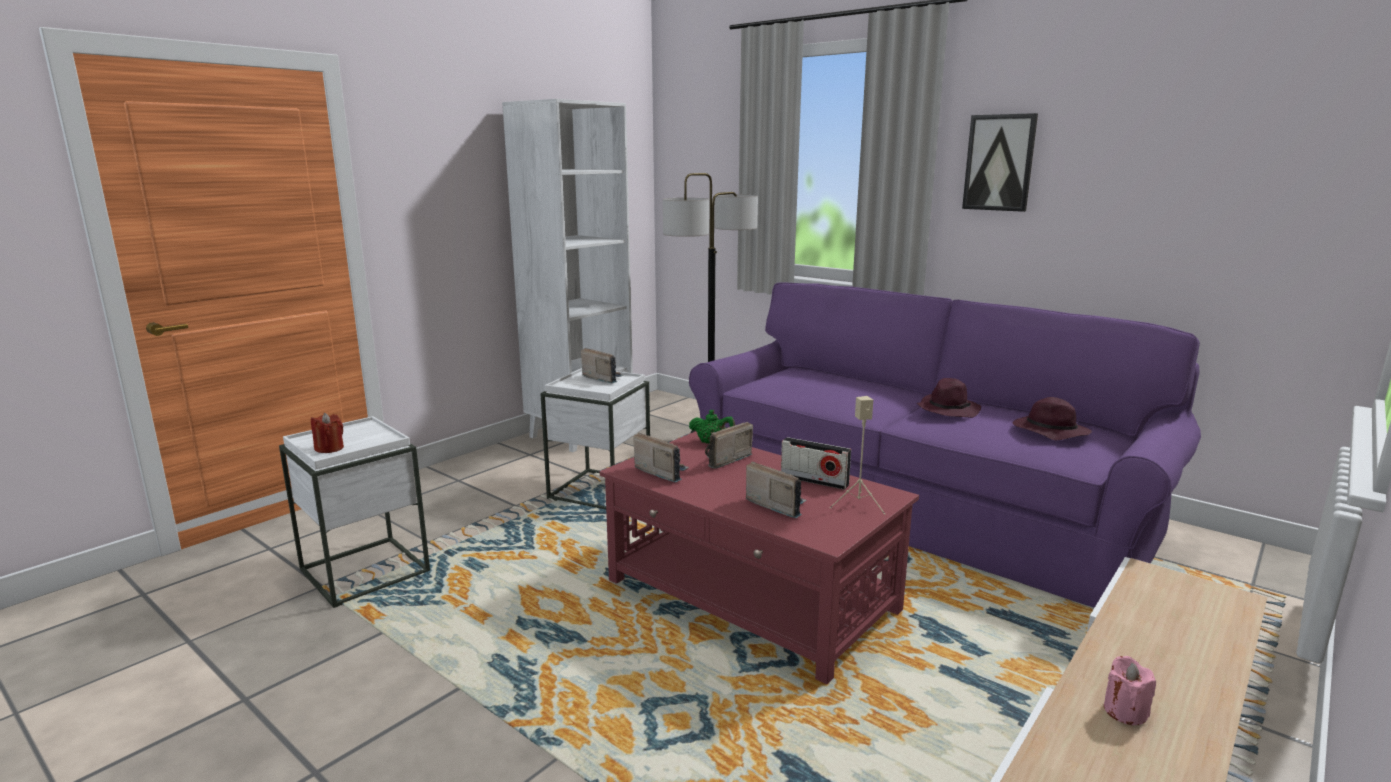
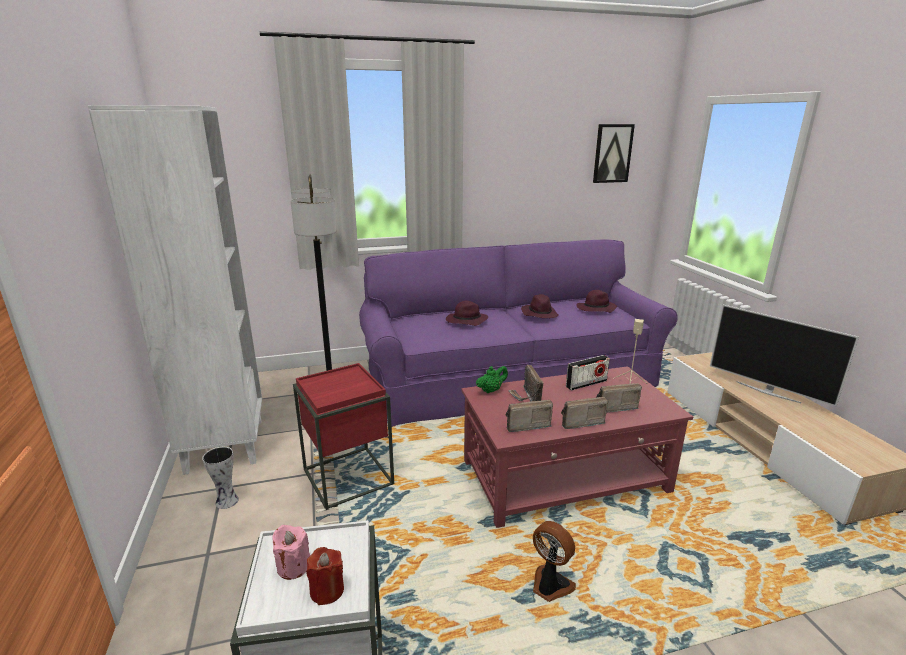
camera: 55 degrees left, 5 degrees up
white side table [540,368,650,509] -> red side table [293,363,394,510]
radio [581,348,623,383] -> radio moved to [561,397,608,429]
picture [962,113,1038,212] -> picture moved to [593,124,635,183]
pink candle [1104,656,1156,725] -> pink candle moved to [273,525,310,580]
none -> vase [202,447,239,509]
none -> purple hat [446,301,488,326]
none -> fan [533,521,576,602]
none -> television [710,305,859,407]

